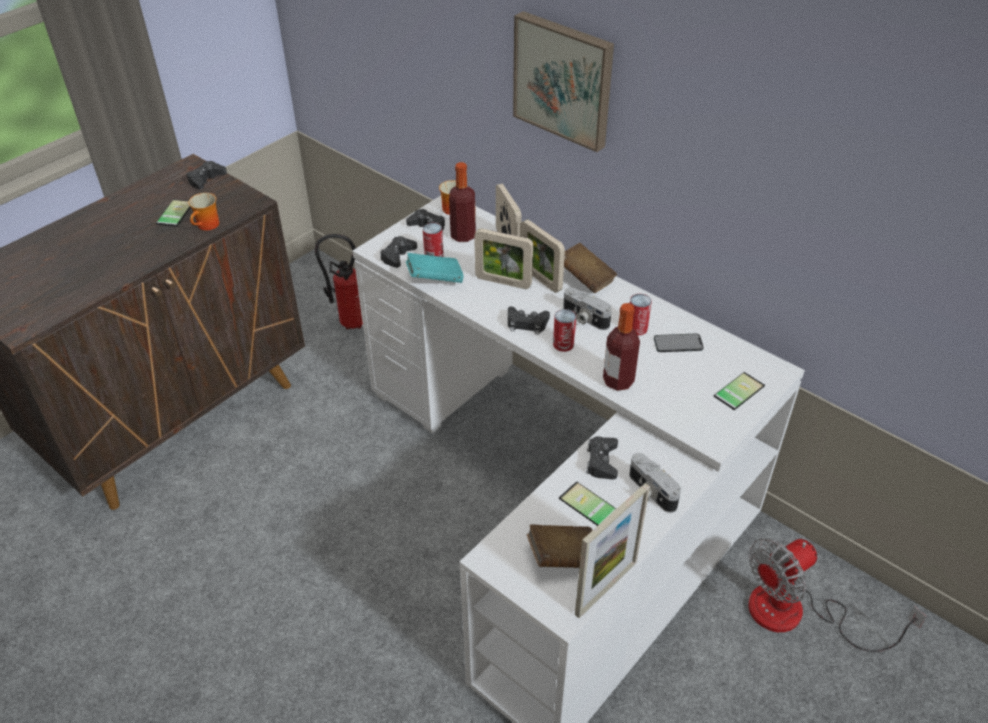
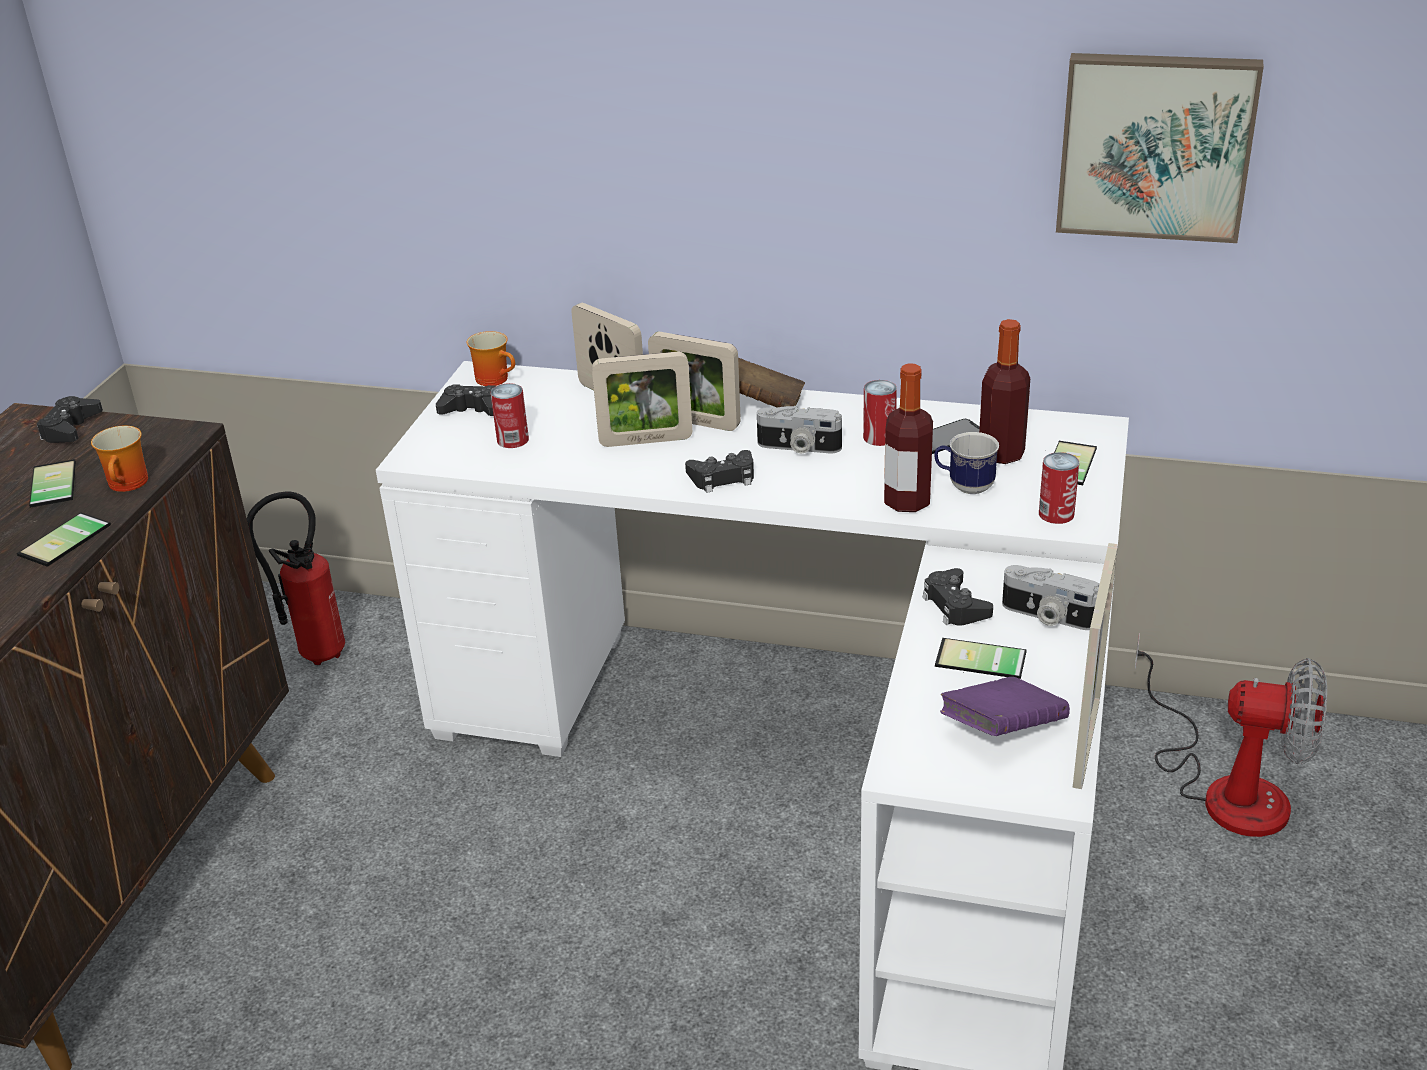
camera: 25 degrees left, 10 degrees down
black game controller [380,236,417,268] -> none
turquoise book [406,253,464,283] -> none
bottle [449,162,476,242] -> bottle moved to [979,319,1030,464]
picture [513,11,614,152] -> picture moved to [1056,53,1264,243]
brown book [527,524,593,568] -> purple book [940,677,1070,736]
can [553,309,576,352] -> can moved to [1039,452,1080,524]
fan [748,538,926,652] -> fan turned 105 degrees counterclockwise [1135,633,1327,837]
none -> phone [17,513,111,567]
none -> mug [934,432,999,494]

